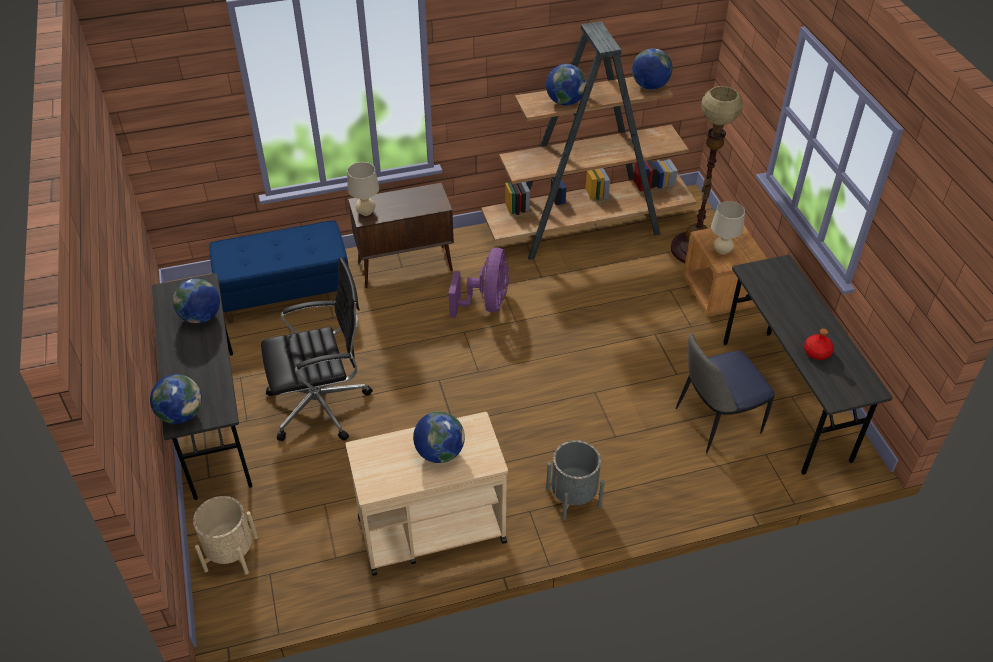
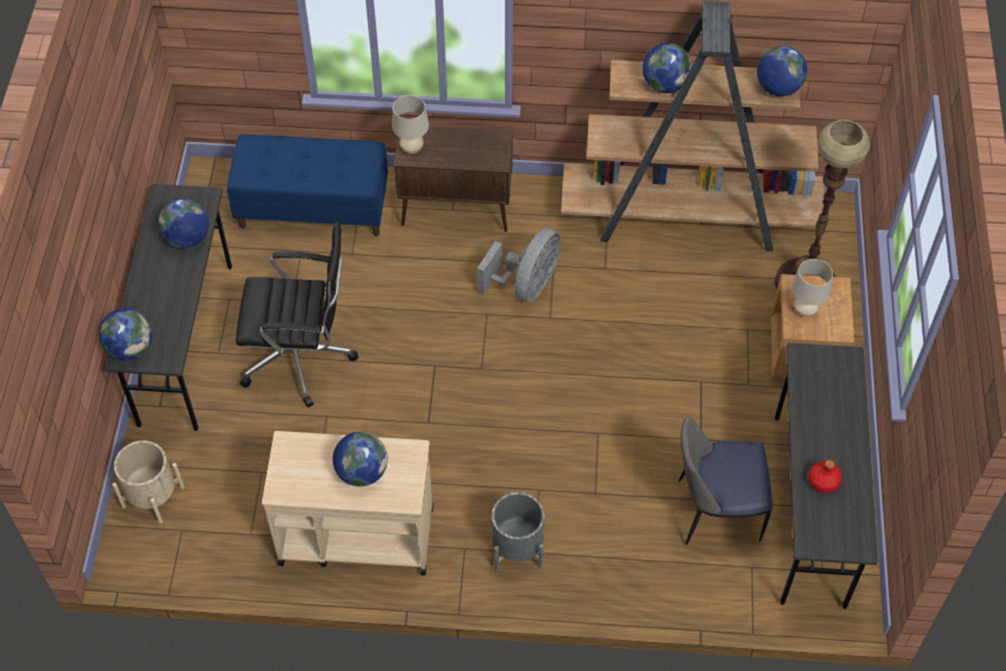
camera: 20 degrees right, 10 degrees up
purple fan [448,248,509,318] -> grey fan [477,228,561,302]

